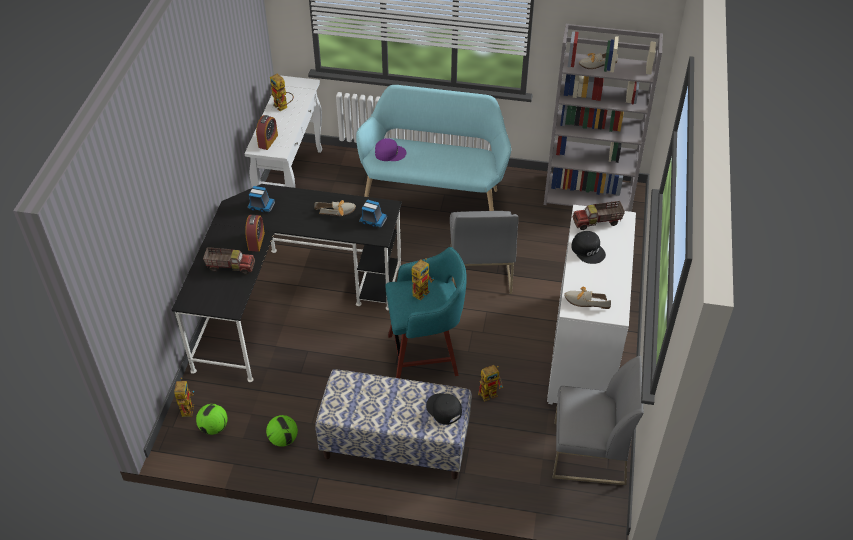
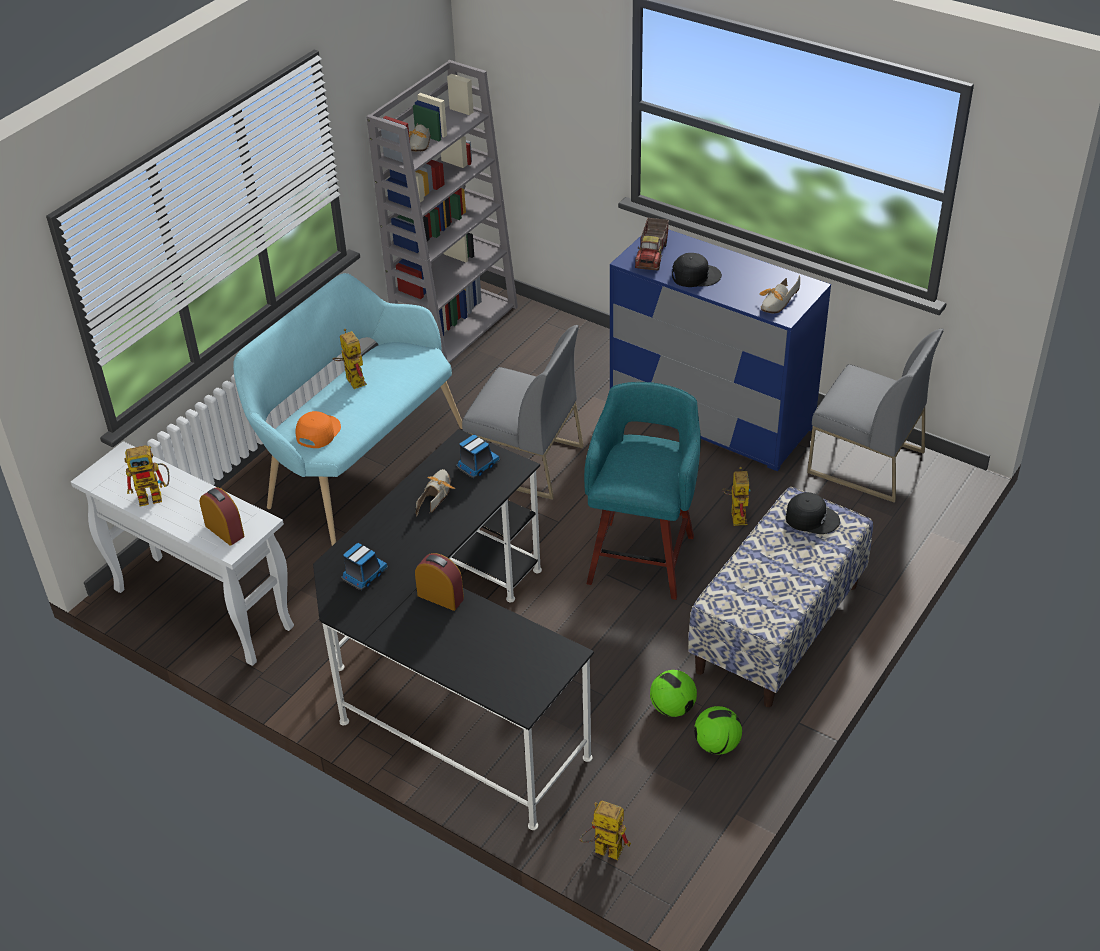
camera: 65 degrees left, 5 degrees down
football [196,404,228,435] -> football moved to [650,670,697,717]
toy truck [203,247,255,275] -> none
purple cap [375,138,406,161] -> orange cap [296,411,341,448]
toy robot [412,258,434,301] -> toy robot moved to [332,329,367,389]
black cap [426,393,462,425] -> black cap turned 150 degrees counterclockwise [786,492,840,534]
white dresser [547,205,636,404] -> blue dresser [610,229,831,471]
grey chair [553,356,644,485] -> grey chair turned 90 degrees clockwise [807,328,944,503]

